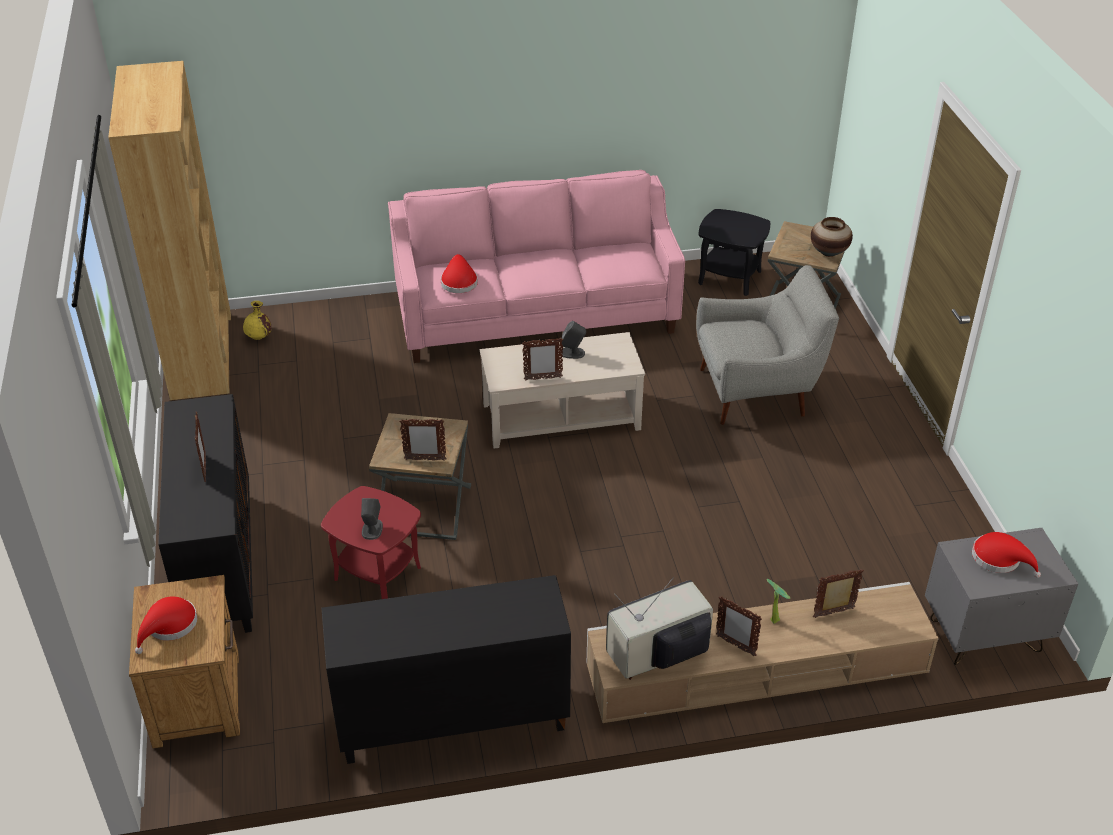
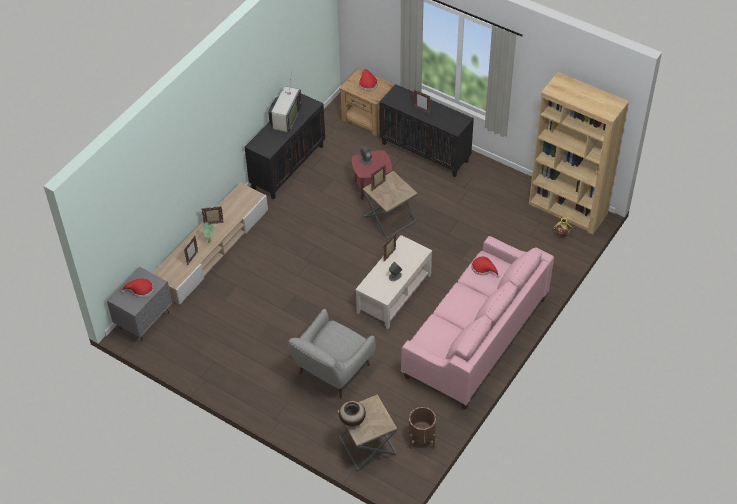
camera: 135 degrees right, 10 degrees up
television [606,577,713,680] -> television moved to [268,71,302,133]
black side table [698,209,770,296] -> brown planter [409,407,436,449]

